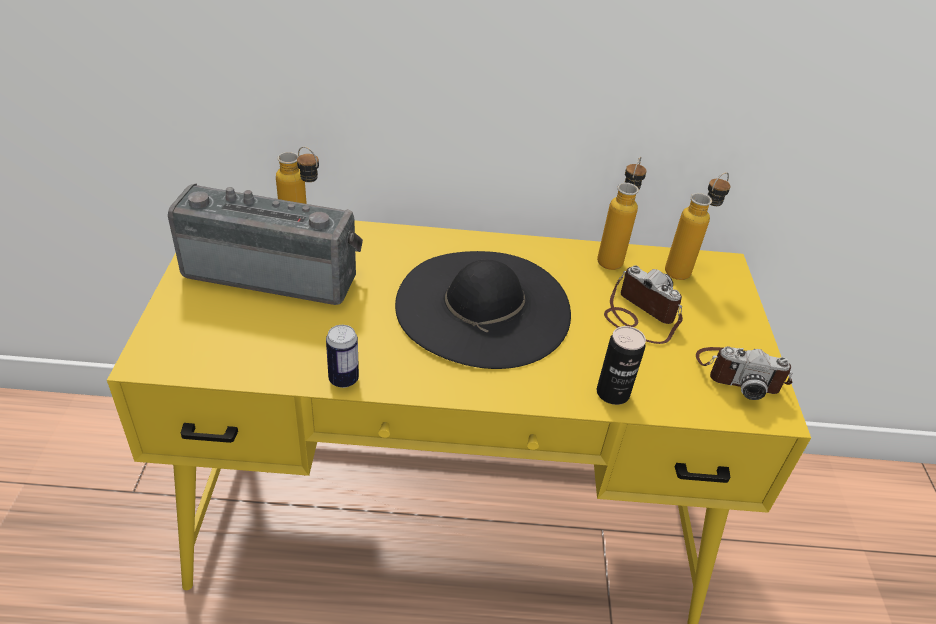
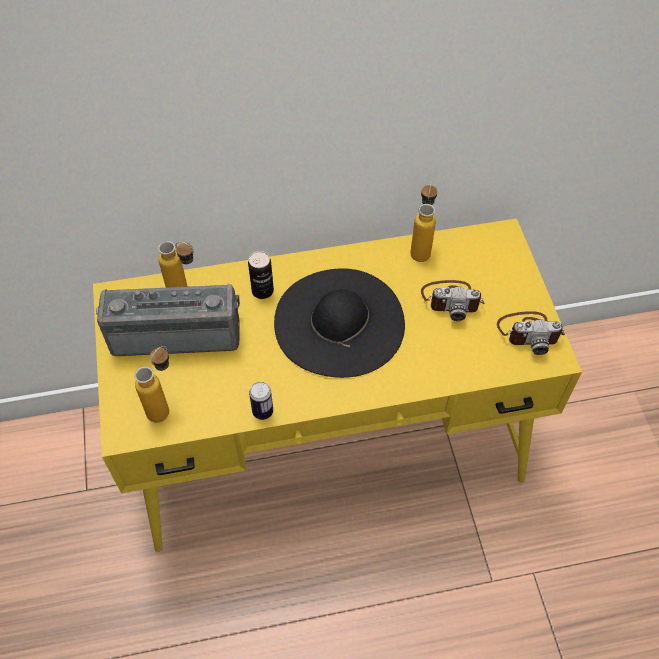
camera: 10 degrees left, 15 degrees up
can [597,326,646,405] -> can moved to [248,251,274,299]
camera [604,266,683,344] -> camera turned 150 degrees clockwise [421,280,485,321]
bottle [665,172,731,280] -> bottle moved to [135,346,169,422]

